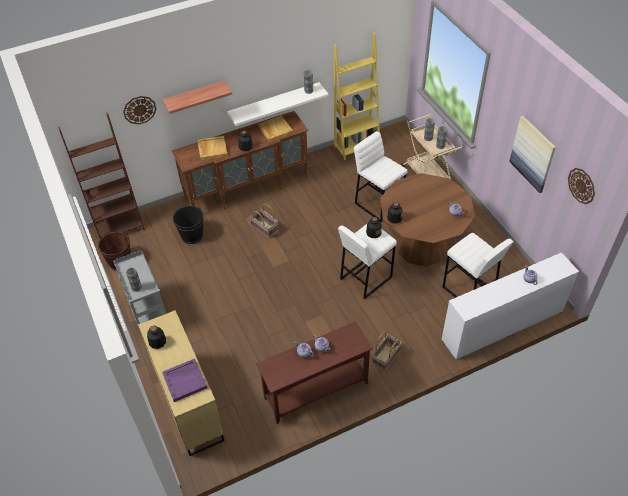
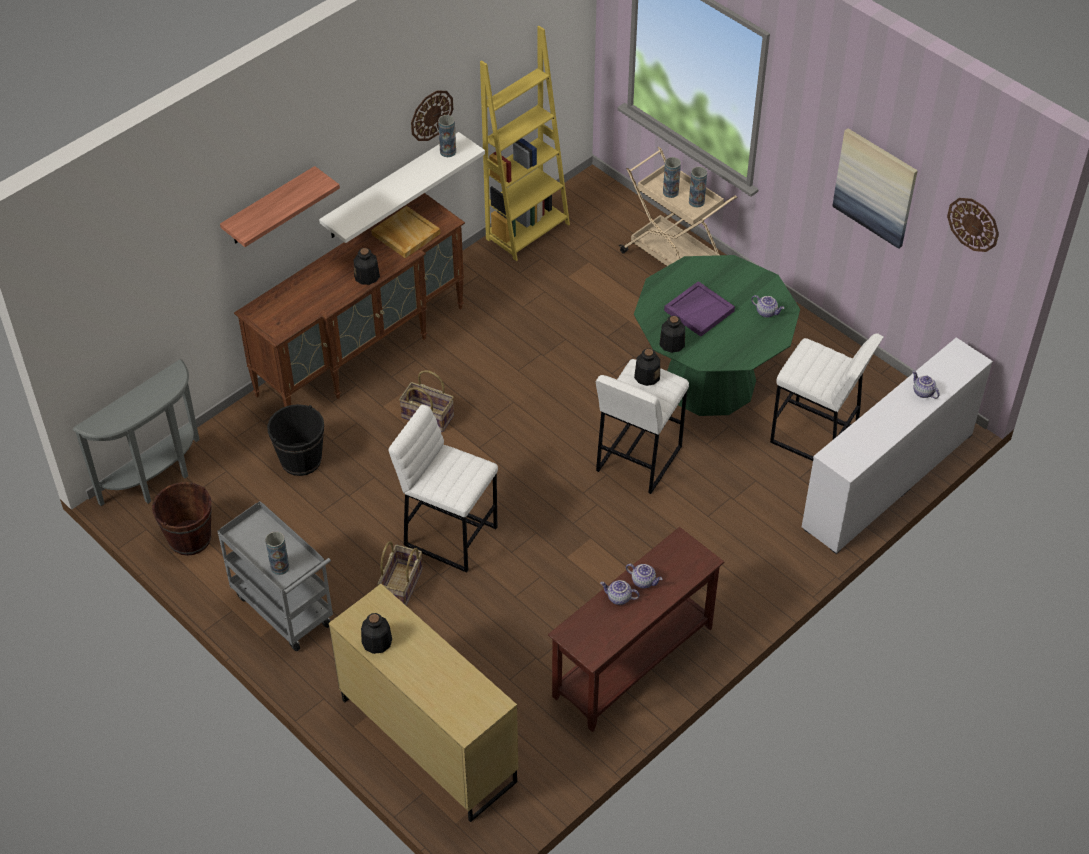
camera: 20 degrees left, 0 degrees up
brown bookcase [58,113,145,239] -> grey console table [73,359,200,506]
wall clock [123,96,156,124] -> wall clock moved to [411,91,453,141]
purple tray [162,359,207,402] -> purple tray moved to [664,281,735,337]
beige tray [197,136,228,160] -> none
white stool [354,131,407,222] -> white stool moved to [389,404,498,573]
basket [372,332,402,372] -> basket moved to [377,541,423,606]
brown dining table [380,173,475,266] -> green dining table [634,255,800,416]

